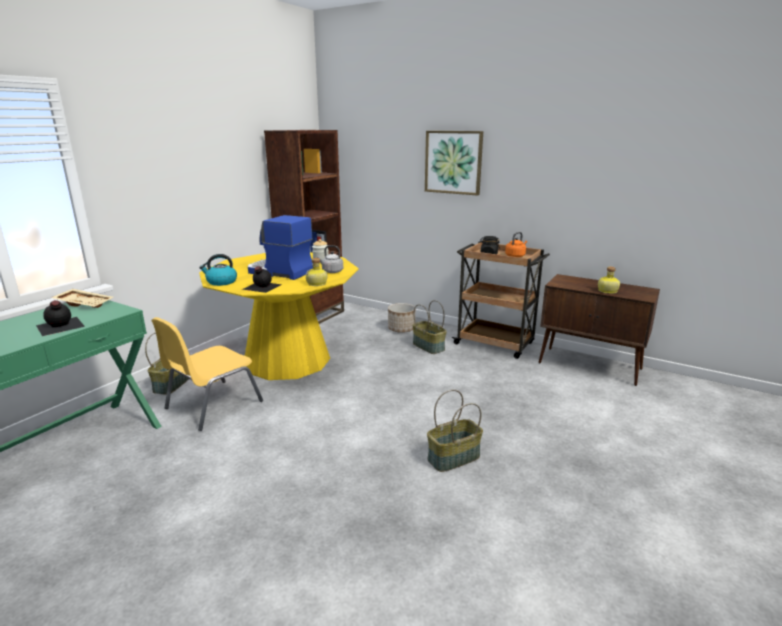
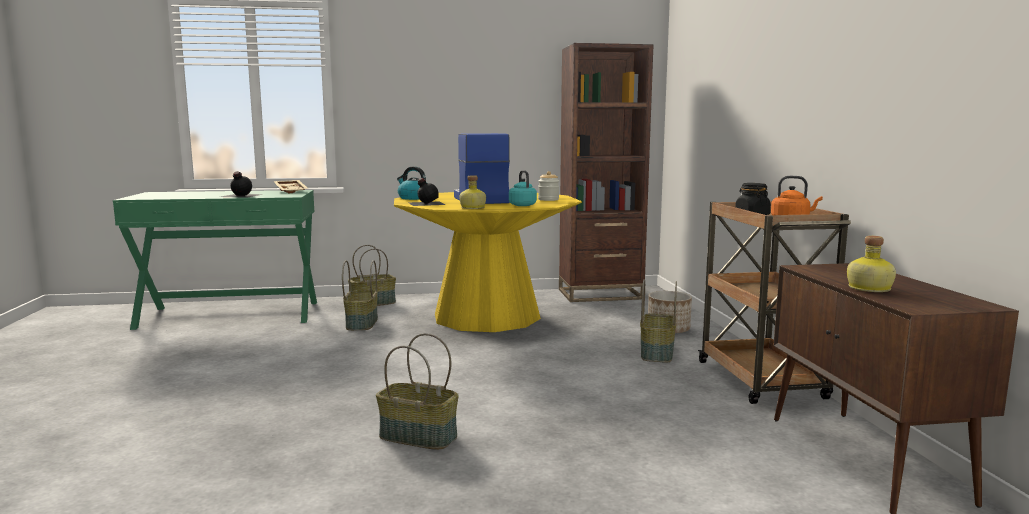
camera: 50 degrees right, 10 degrees down
yellow chair [151,317,263,431] -> basket [342,260,378,330]
grey kettle [317,245,343,273] -> turquoise kettle [509,170,537,206]
picture [425,131,483,196] -> none

